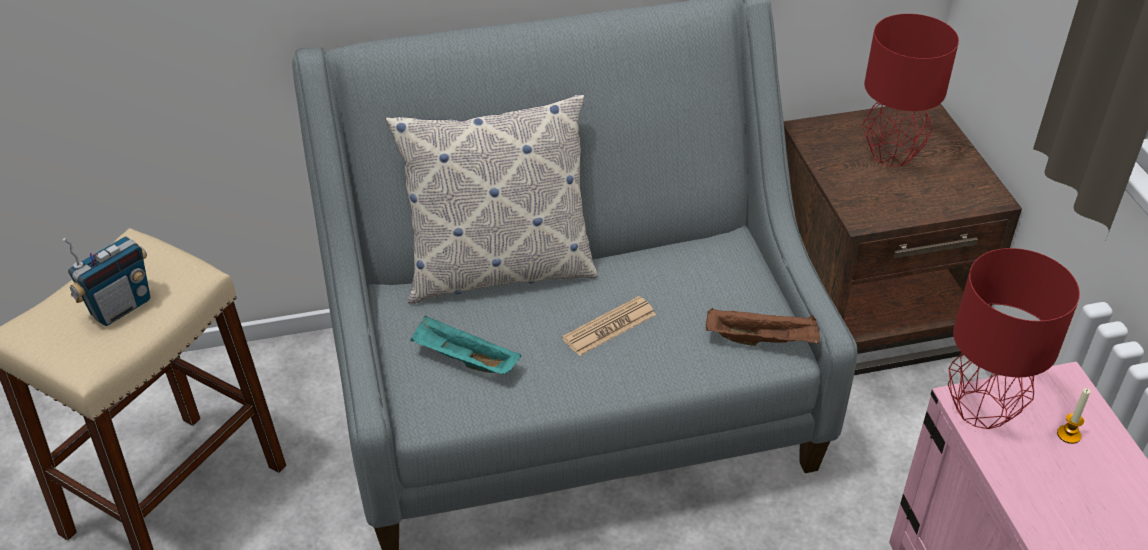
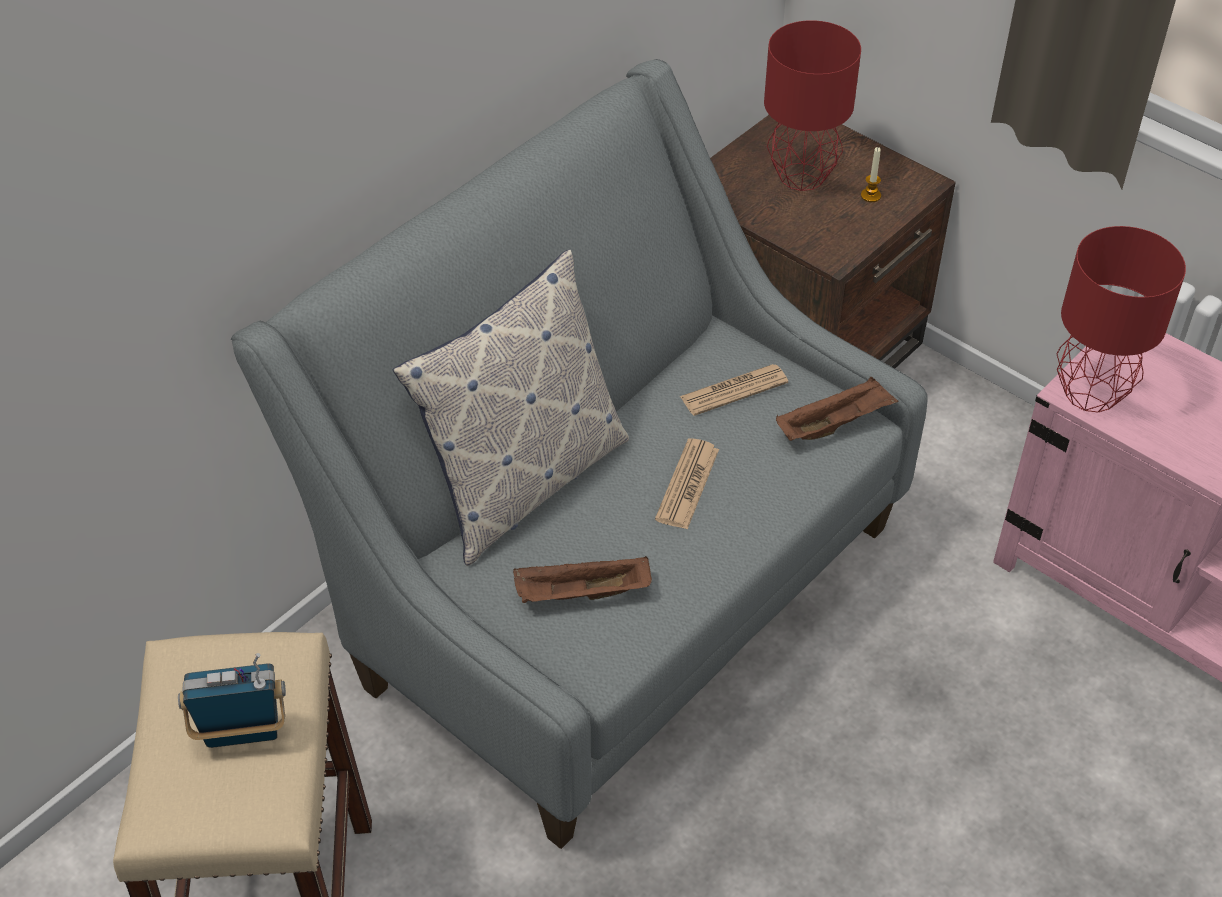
camera: 35 degrees left, 5 degrees up
radio [63,236,150,326] -> radio turned 105 degrees counterclockwise [178,653,286,748]
turquoise tray [410,315,521,374] -> brown tray [513,556,652,603]
candle [1057,388,1090,444] -> candle moved to [861,147,881,202]
none -> newspaper [680,364,788,416]

